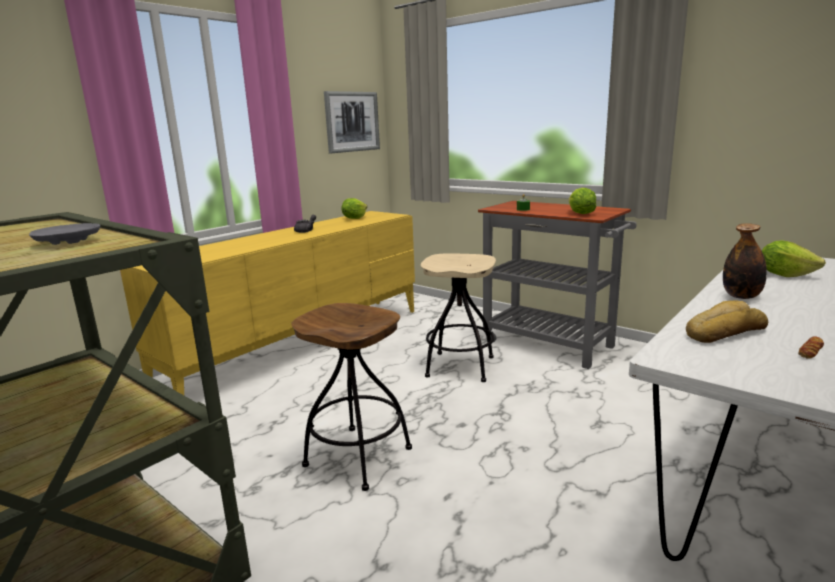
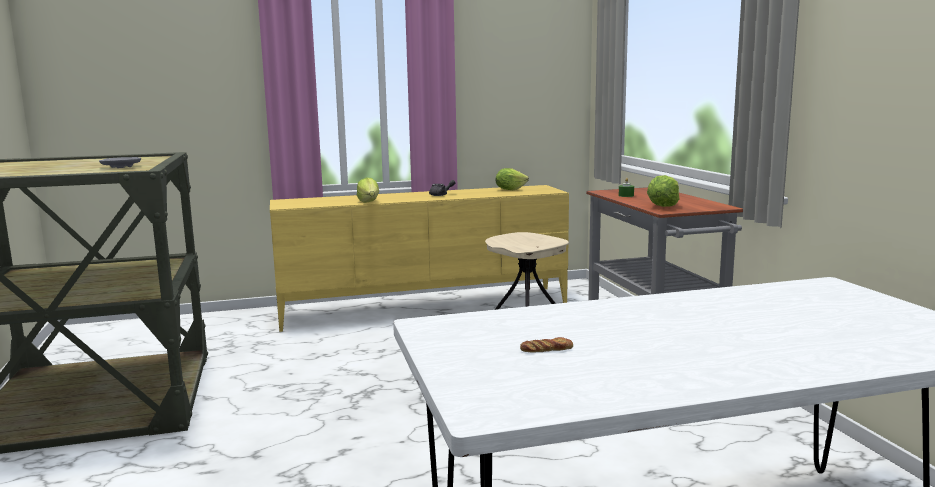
camera: 35 degrees right, 5 degrees down
brown stool [291,303,412,491] -> none
picture [324,91,380,153] -> none
bread [686,300,768,343] -> none
bottle [723,223,767,299] -> none
lettuce [762,240,826,277] -> lettuce moved to [357,178,379,203]

